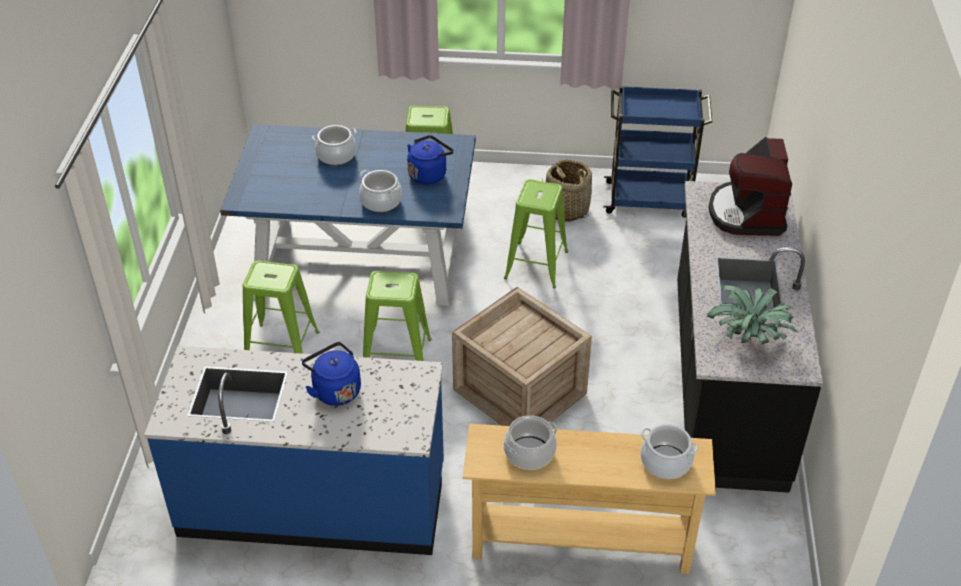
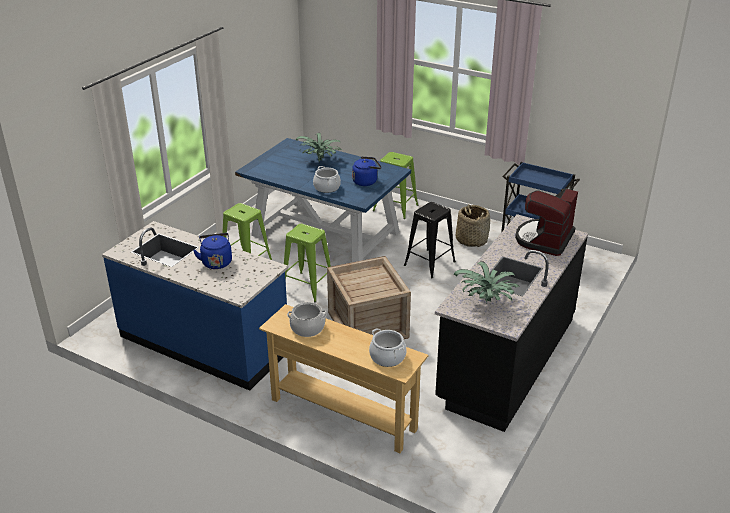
camera: 25 degrees right, 10 degrees down
cooking pot [312,125,357,165] -> potted plant [296,133,343,162]
green stool [504,179,568,288] -> black stool [404,202,456,279]

